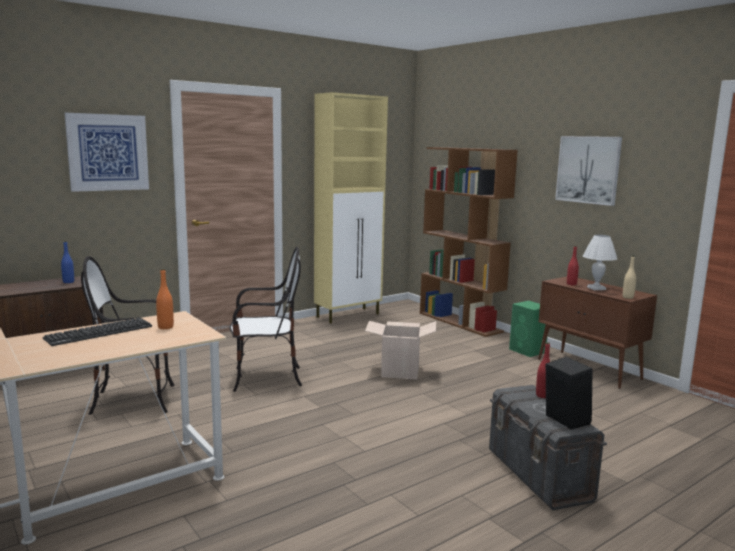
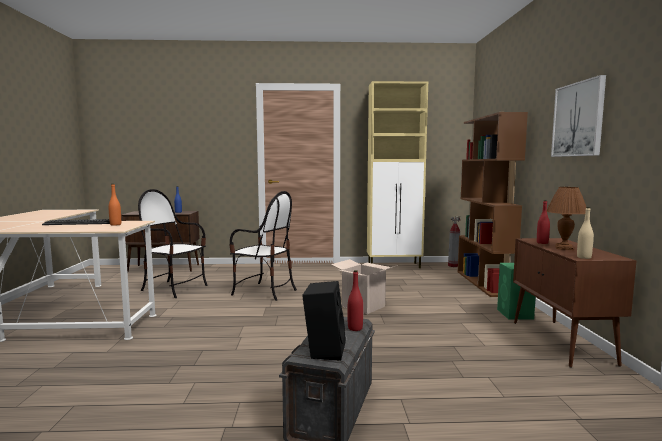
camera: 35 degrees right, 5 degrees down
picture [64,113,149,192] -> none
white table lamp [583,235,617,290] -> brown table lamp [546,187,586,250]
none -> fire extinguisher [448,216,461,267]

